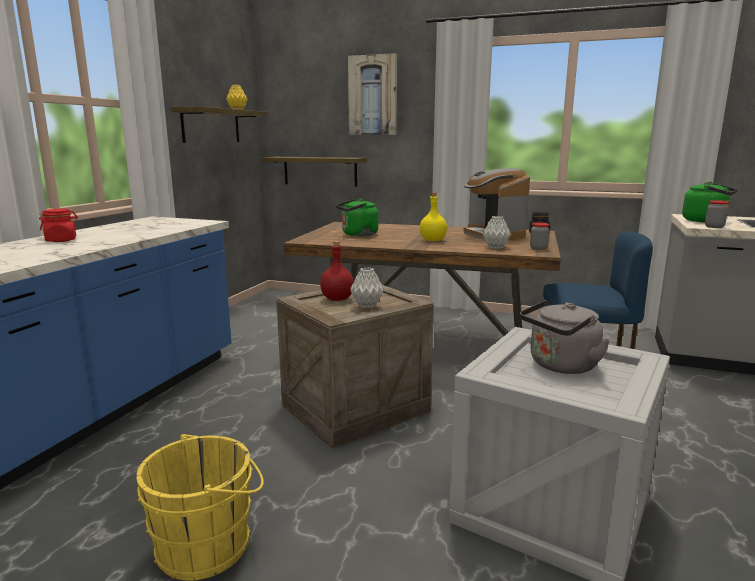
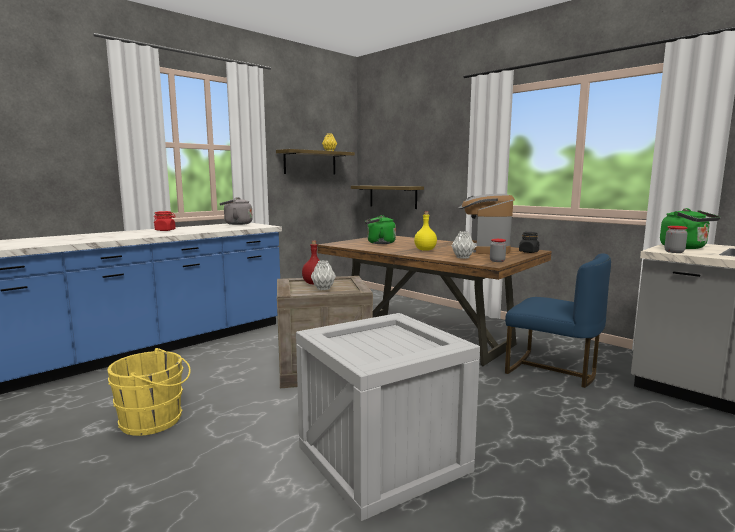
camera: 25 degrees right, 5 degrees down
picture [348,53,397,135] -> none
grey kettle [520,300,610,374] -> grey kettle moved to [220,197,253,225]

